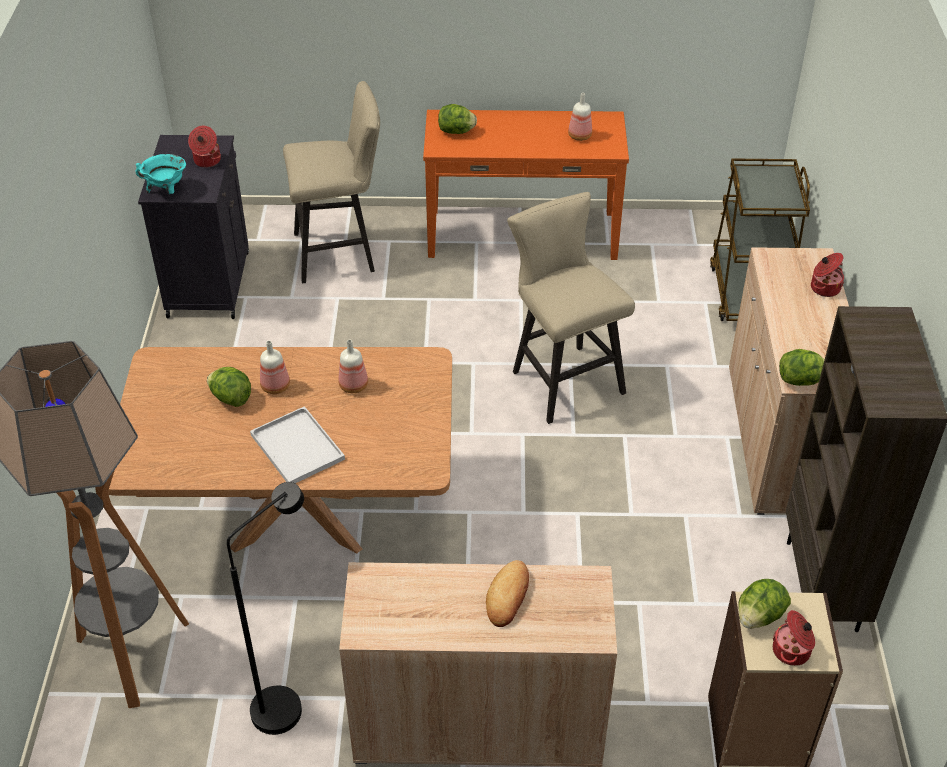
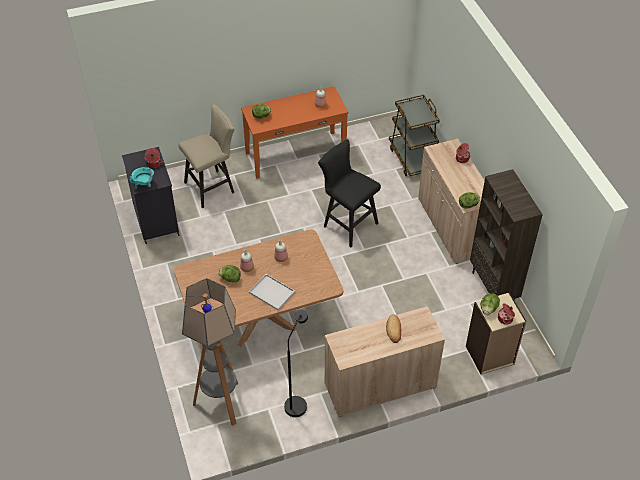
camera: 20 degrees left, 5 degrees up
beige stool [507,192,635,424] -> black stool [318,139,381,247]

